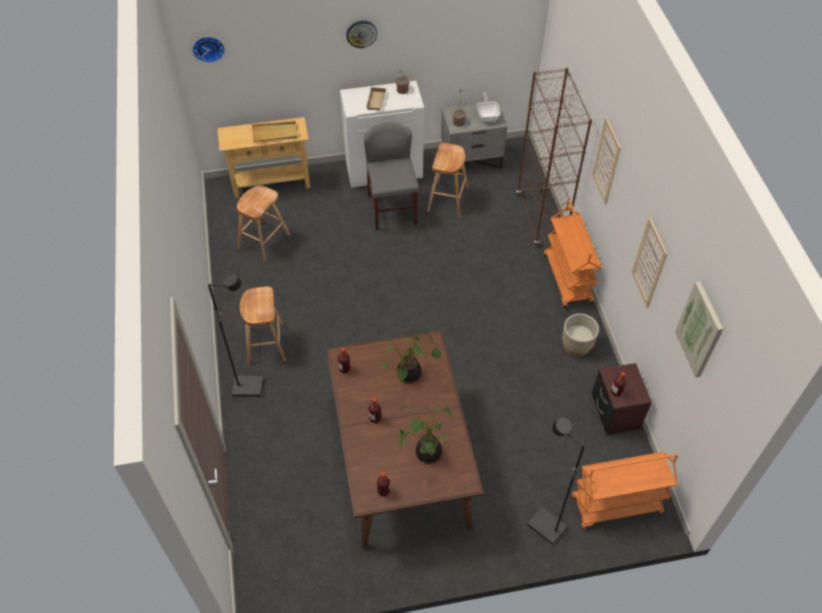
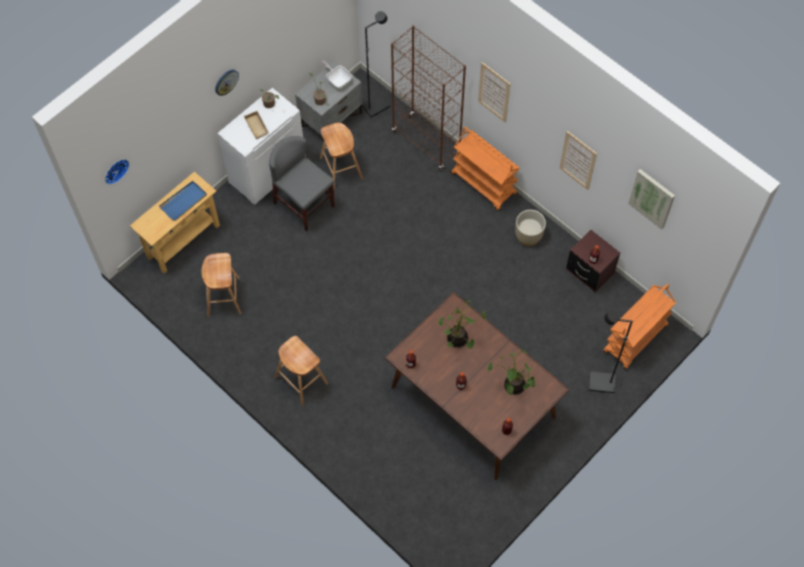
camera: 35 degrees left, 10 degrees up
black floor lamp [208,274,264,397] -> black floor lamp moved to [361,11,390,118]
beige tray [252,121,298,142] -> blue tray [159,181,207,221]

